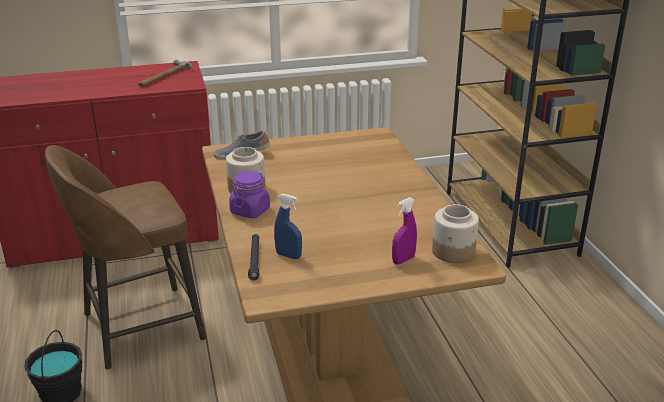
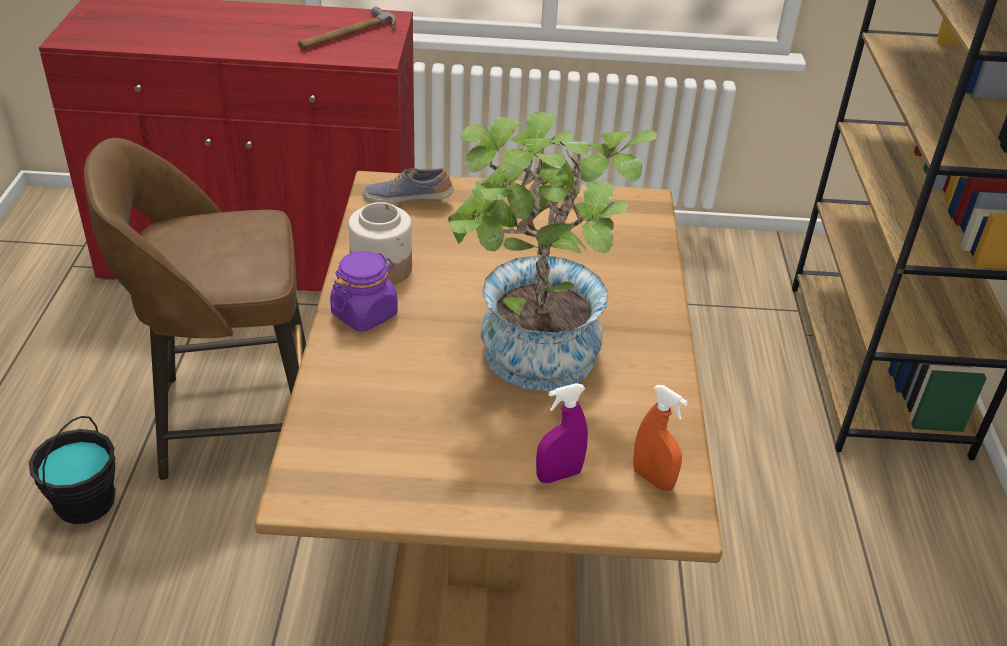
camera: 15 degrees right, 10 degrees up
black flashlight [248,234,259,280] -> none
blue spray bottle [274,194,302,259] -> none
jar [432,204,479,263] -> orange spray bottle [633,385,688,491]
none -> potted plant [448,112,657,391]

